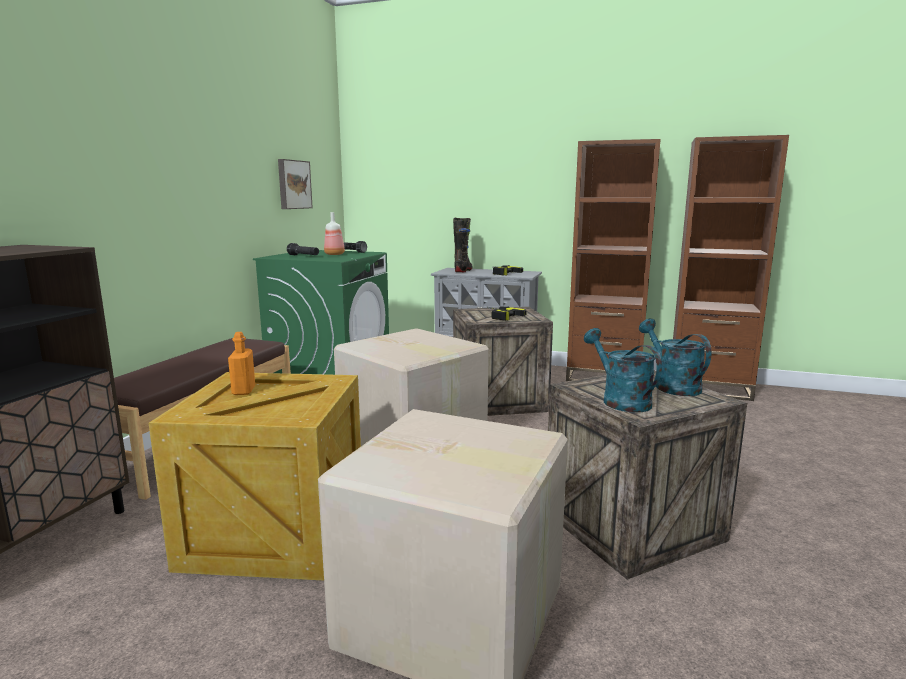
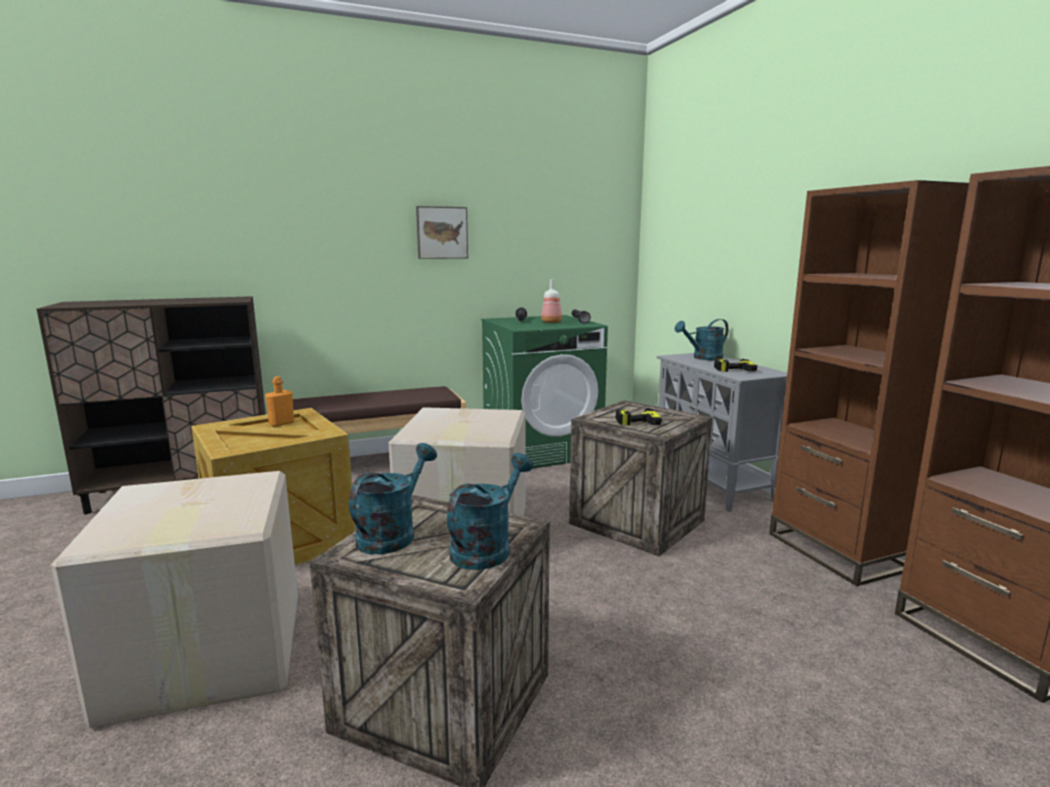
camera: 50 degrees right, 0 degrees up
picture [278,159,313,209] -> picture moved to [416,206,468,259]
black boot [453,218,473,272] -> turquoise watering can [675,319,728,360]

